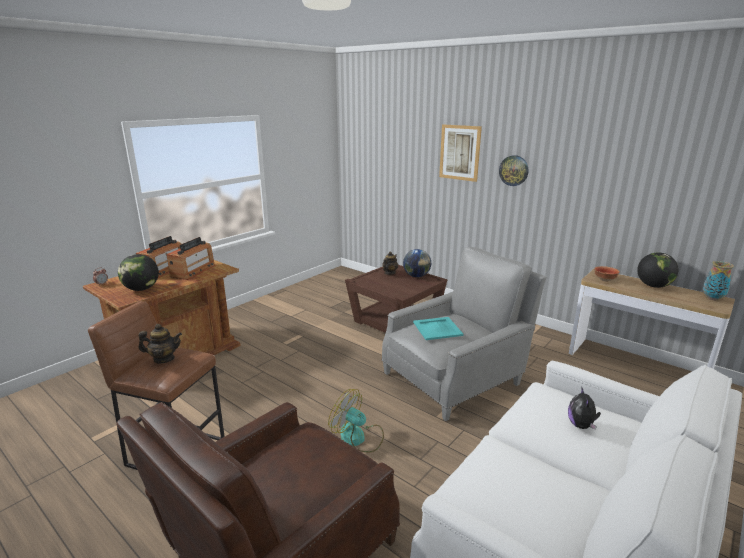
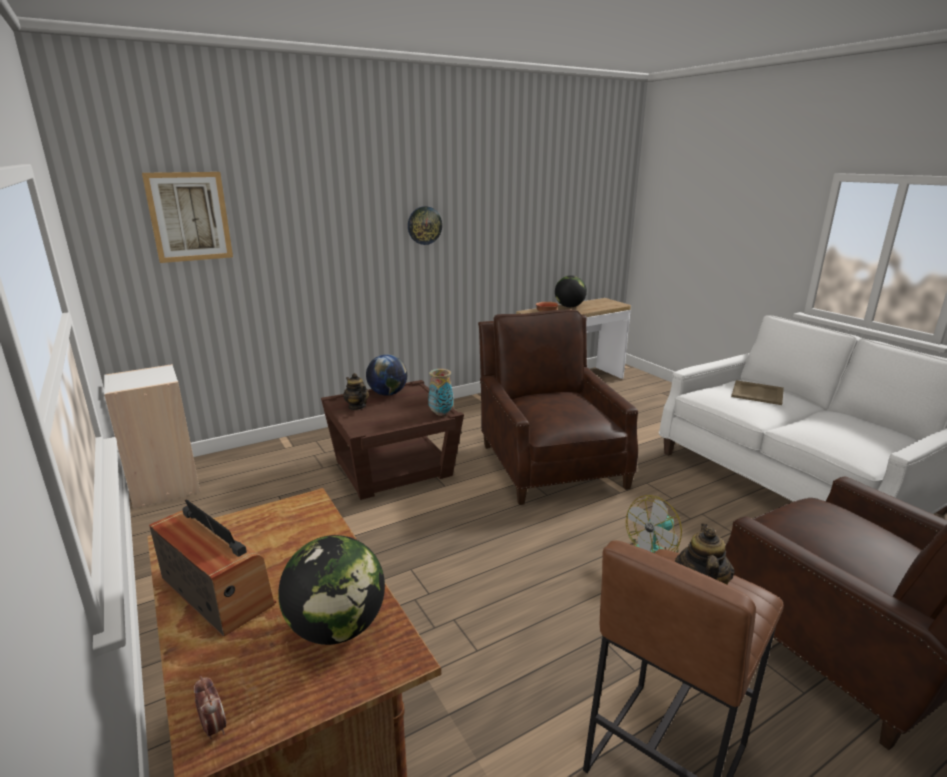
camera: 70 degrees left, 0 degrees up
radio [166,237,215,280] -> none
grey armchair [381,247,547,421] -> brown armchair [478,309,639,505]
turquoise tray [413,317,463,340] -> none
picture [439,125,482,182] -> picture moved to [142,172,233,263]
plush toy [568,386,601,430] -> beige tray [731,380,784,405]
vase [703,261,734,300] -> vase moved to [428,369,453,416]
none -> bookcase [104,364,200,509]

